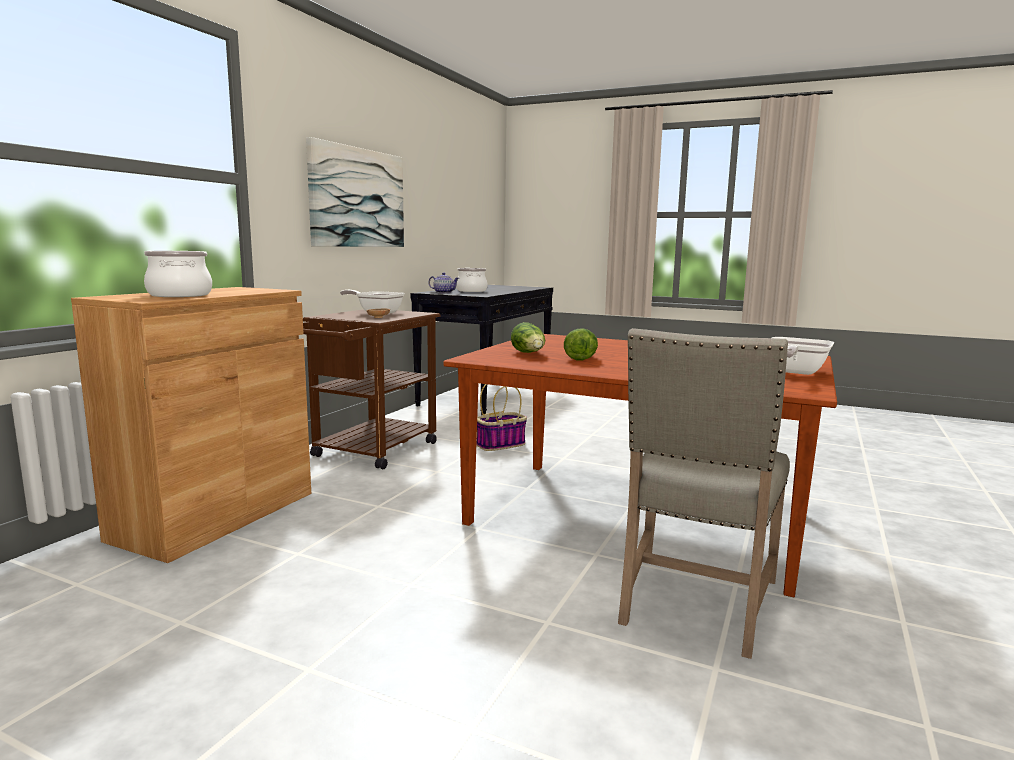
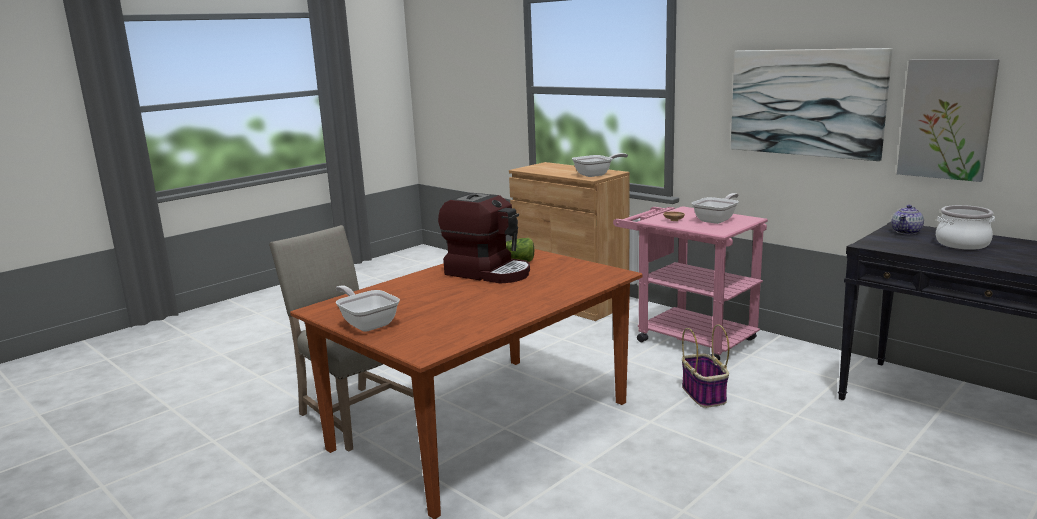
camera: 110 degrees right, 5 degrees up
cooking pot [144,251,212,297] -> none
brown cart [303,309,440,469] -> pink cart [613,206,768,361]
lettuce [564,328,598,360] -> coffee machine [438,193,530,284]
none -> frying pan [572,153,628,177]
none -> picture [897,59,1000,182]

